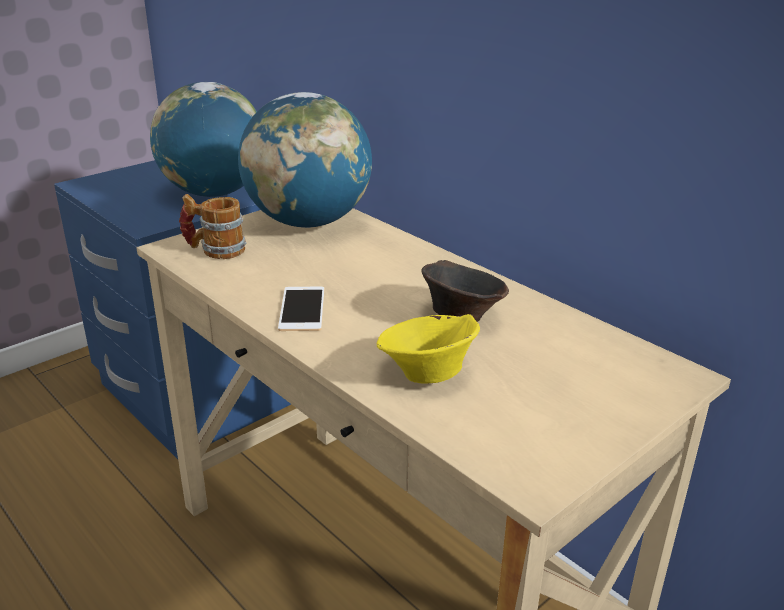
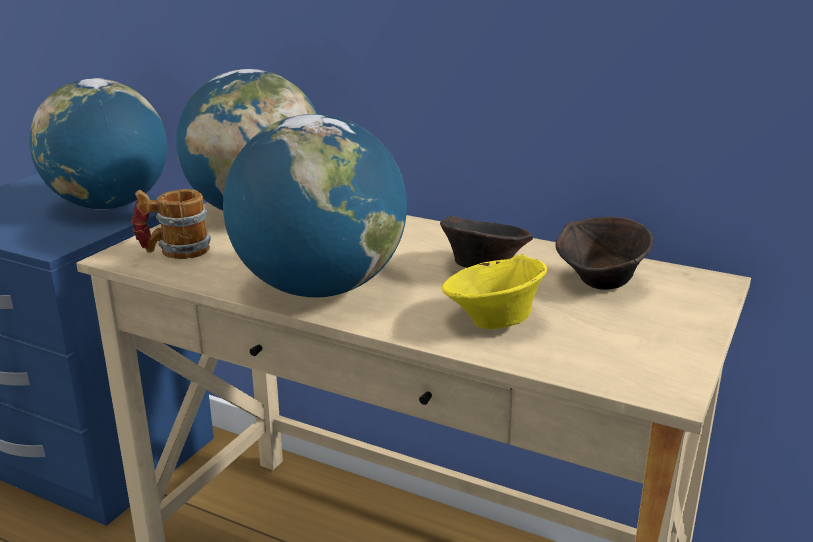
camera: 20 degrees left, 5 degrees down
phone [278,287,324,331] -> globe [223,114,407,297]
none -> brown bowl [556,217,654,290]

